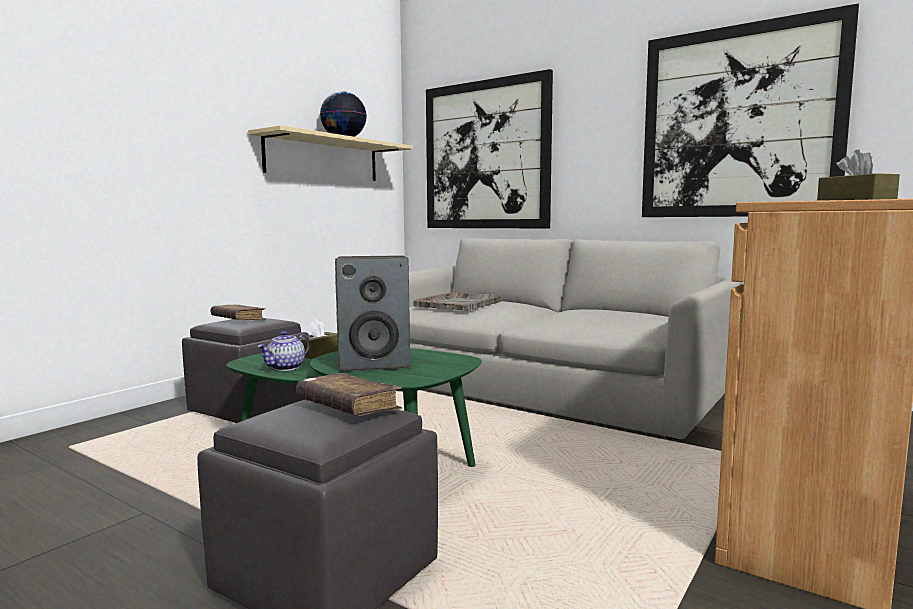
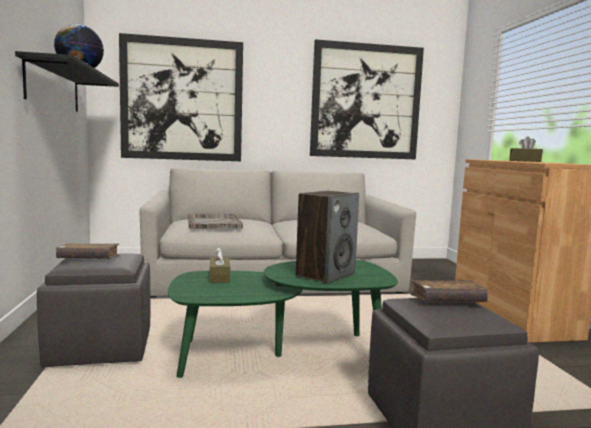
camera: 45 degrees left, 0 degrees up
beige shelf [248,125,413,181] -> black shelf [15,51,119,112]
teapot [258,331,310,371] -> none

